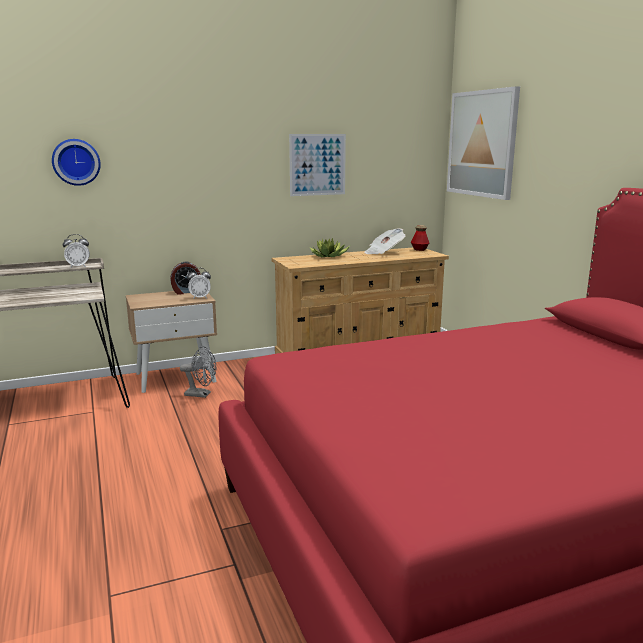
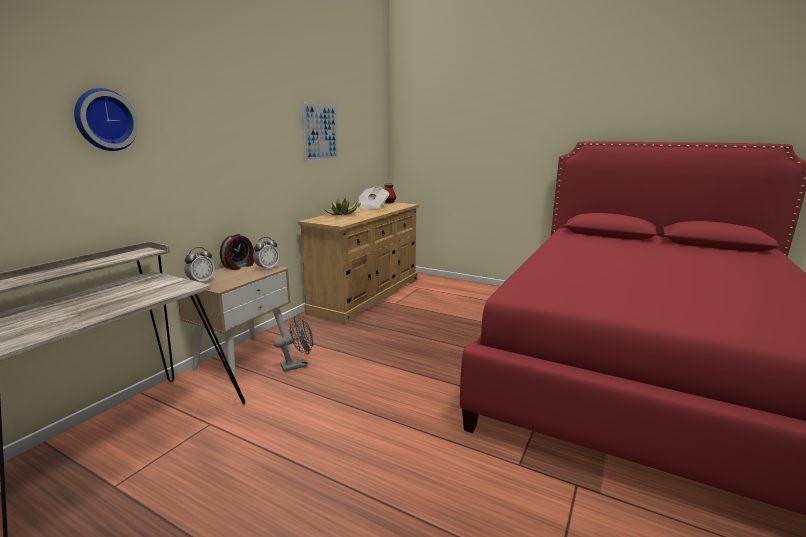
camera: 40 degrees left, 0 degrees up
alarm clock [63,234,90,267] -> alarm clock moved to [184,247,215,282]
picture [447,86,520,200] -> none

